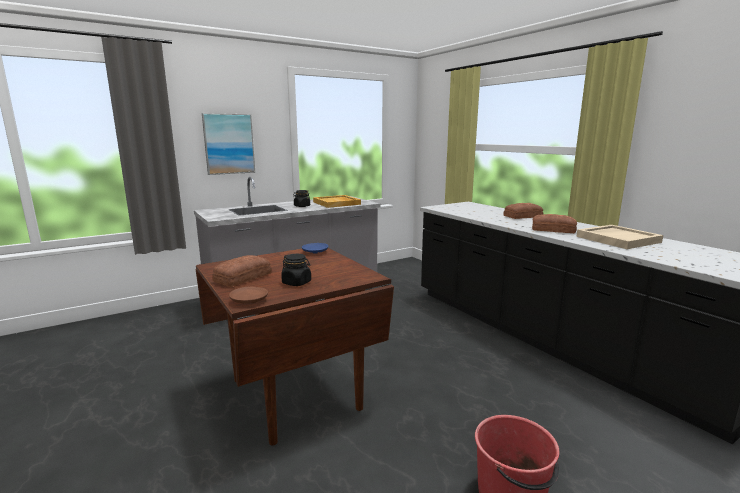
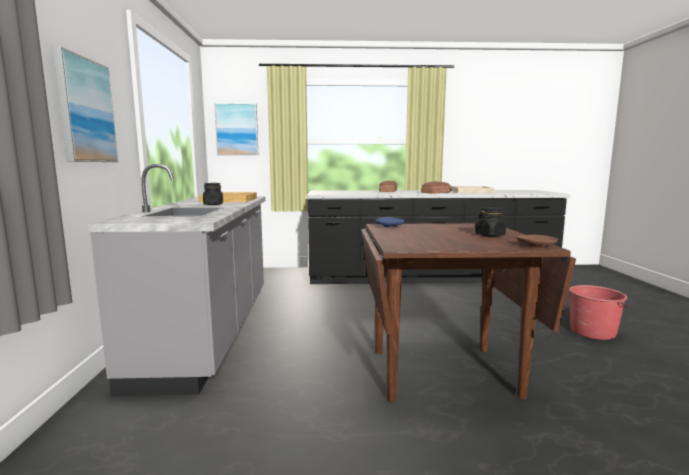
camera: 60 degrees left, 5 degrees down
bread [212,255,272,287] -> none
none -> picture [214,103,259,156]

